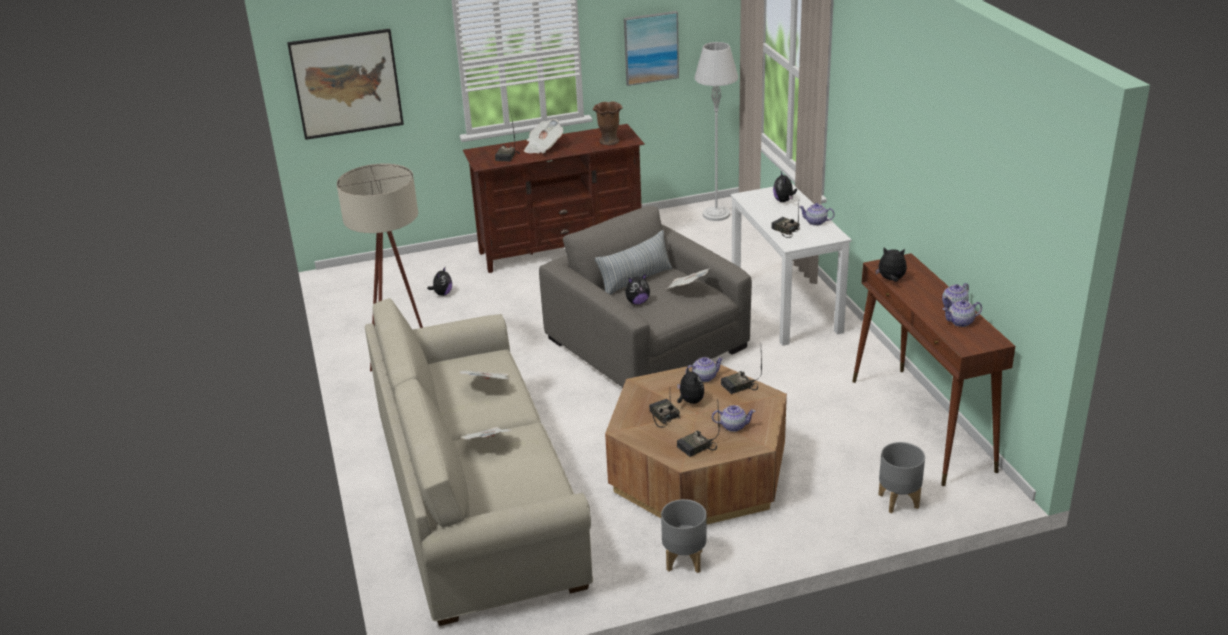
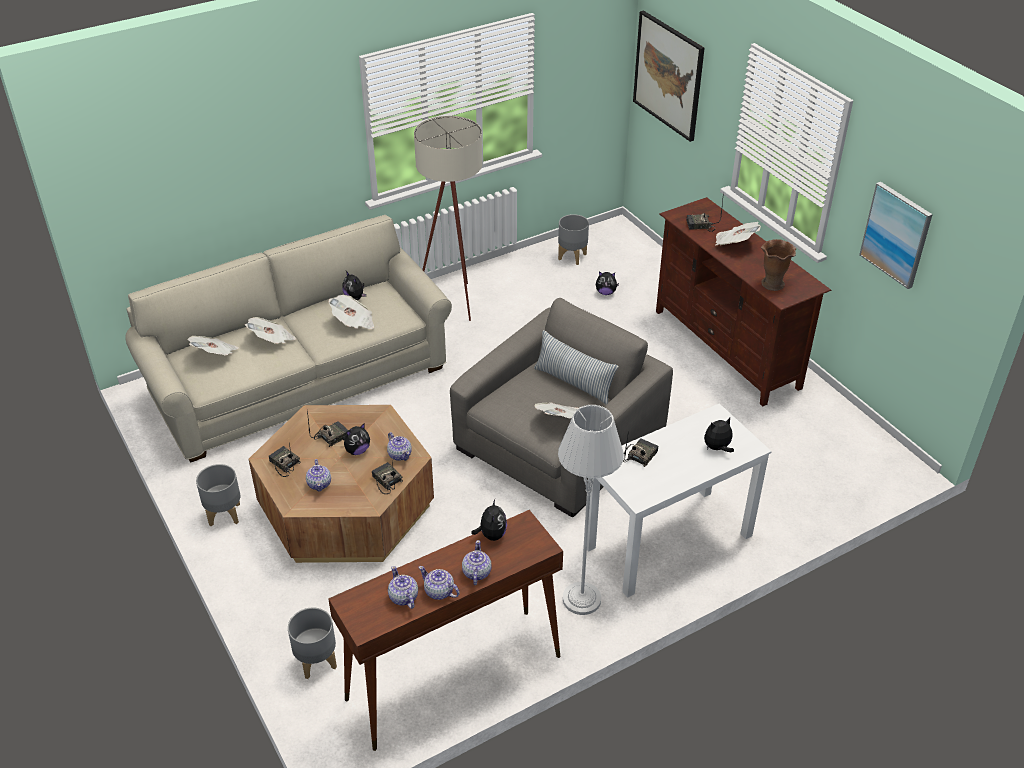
camera: 75 degrees right, 10 degrees up
plush toy [625,274,650,305] -> plush toy moved to [342,271,366,300]
grey floor lamp [695,42,738,221] -> grey floor lamp moved to [558,405,624,615]
teapot [799,203,835,226] -> teapot moved to [462,540,492,585]
none -> newspaper [188,336,239,355]
none -> grey planter [558,214,589,265]

